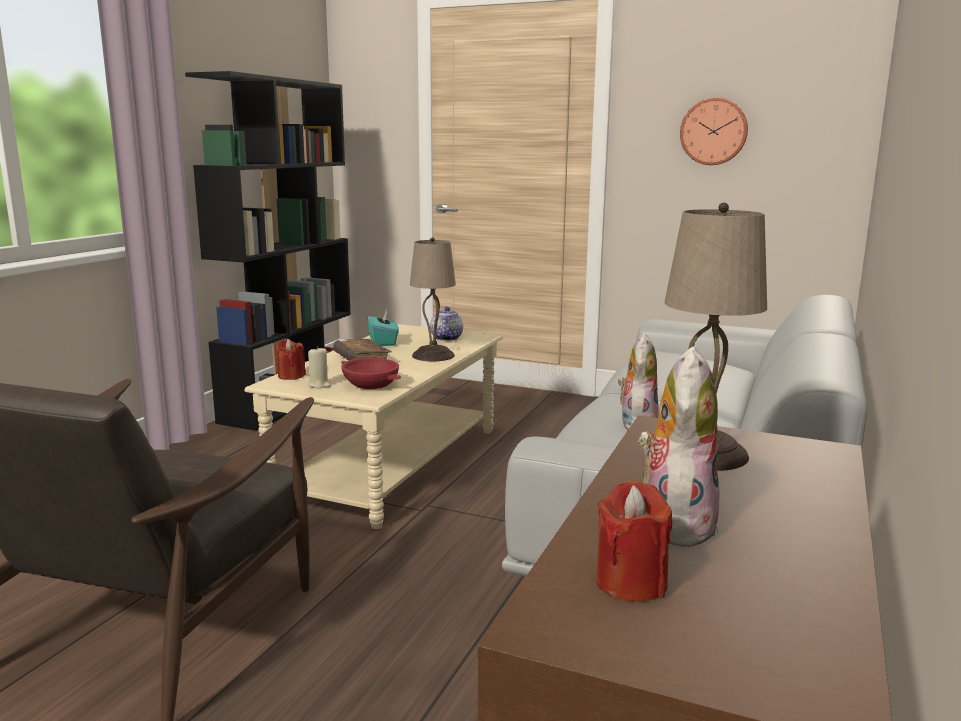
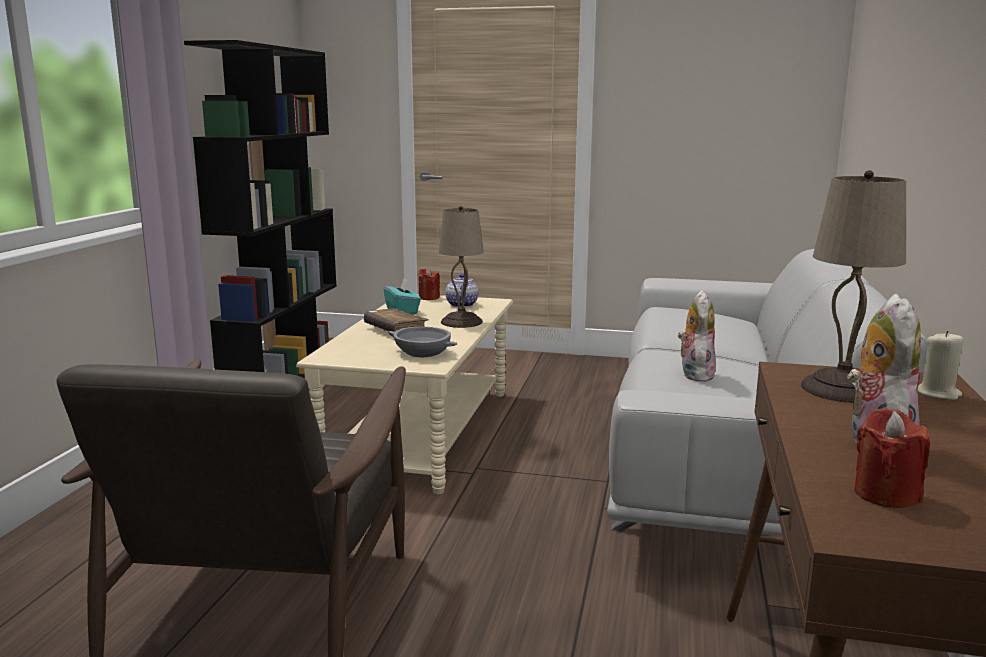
camera: 10 degrees left, 0 degrees up
red candle [275,339,306,380] -> red candle moved to [419,268,440,300]
beige candle [308,346,331,389] -> beige candle moved to [917,331,964,400]
red bowl [341,358,401,389] -> grey bowl [388,327,457,357]
wall clock [680,97,748,165] -> none

